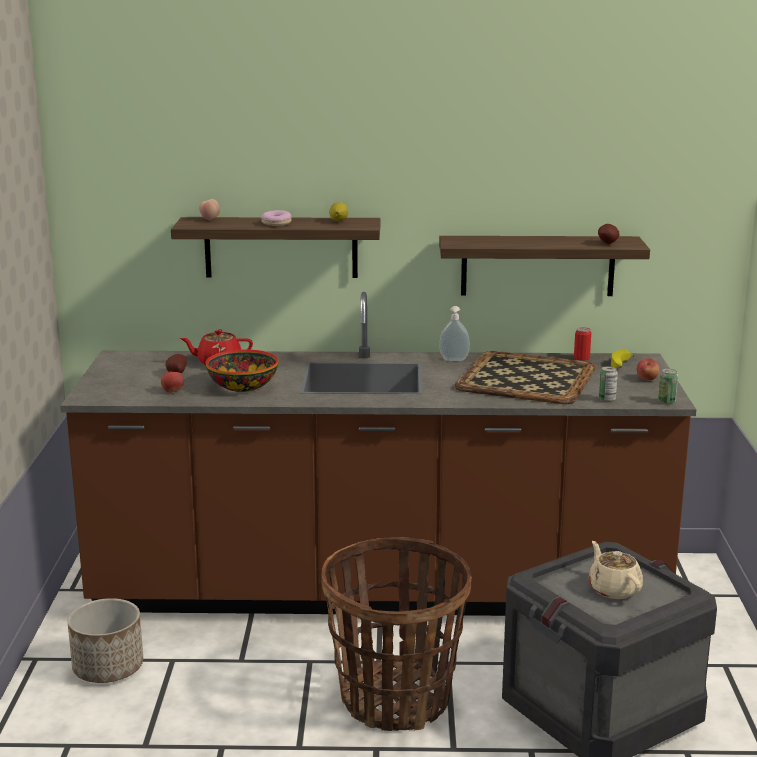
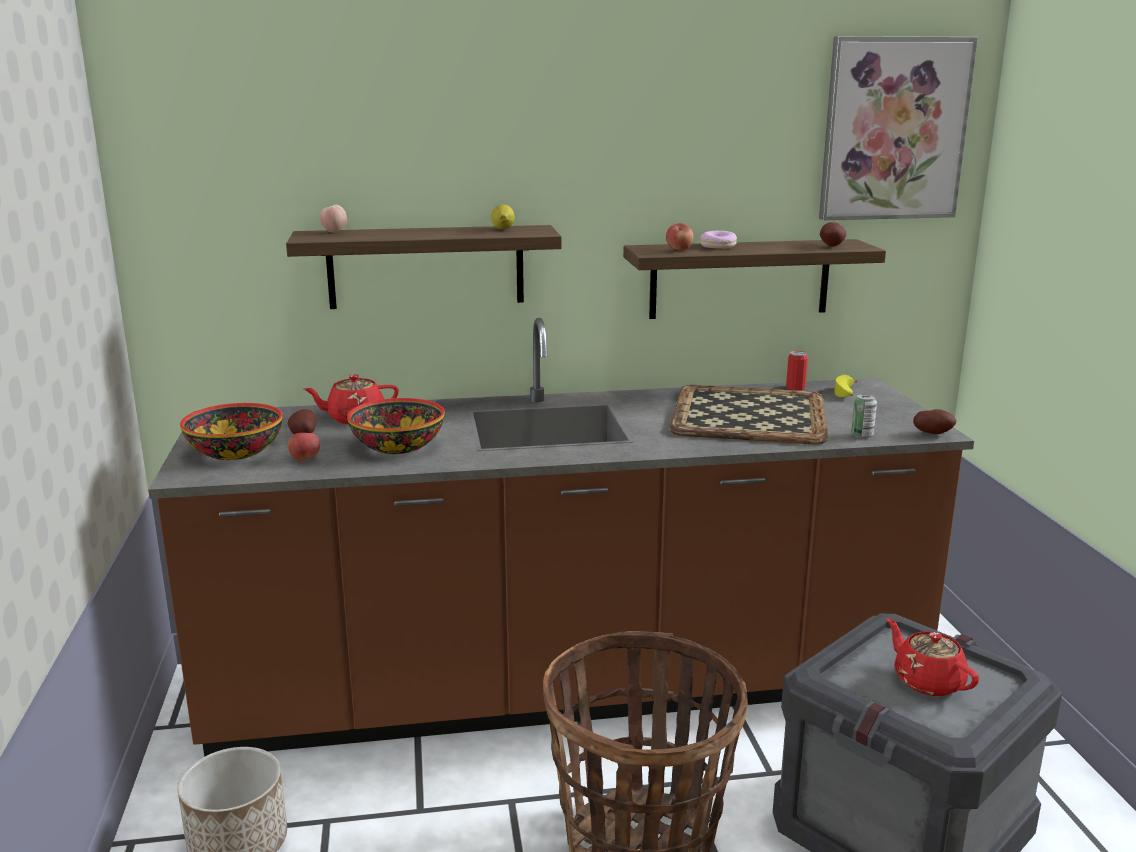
camera: 10 degrees left, 0 degrees up
donut [261,210,292,226] -> donut moved to [700,231,737,249]
soap dispenser [439,306,470,361] -> none
beige teapot [589,541,643,599] -> red teapot [887,618,979,696]
apple [637,358,659,381] -> apple moved to [666,223,693,250]
can [658,369,678,404] -> potato [913,409,957,434]
none -> bowl [180,403,283,460]
none -> picture [819,36,978,220]

